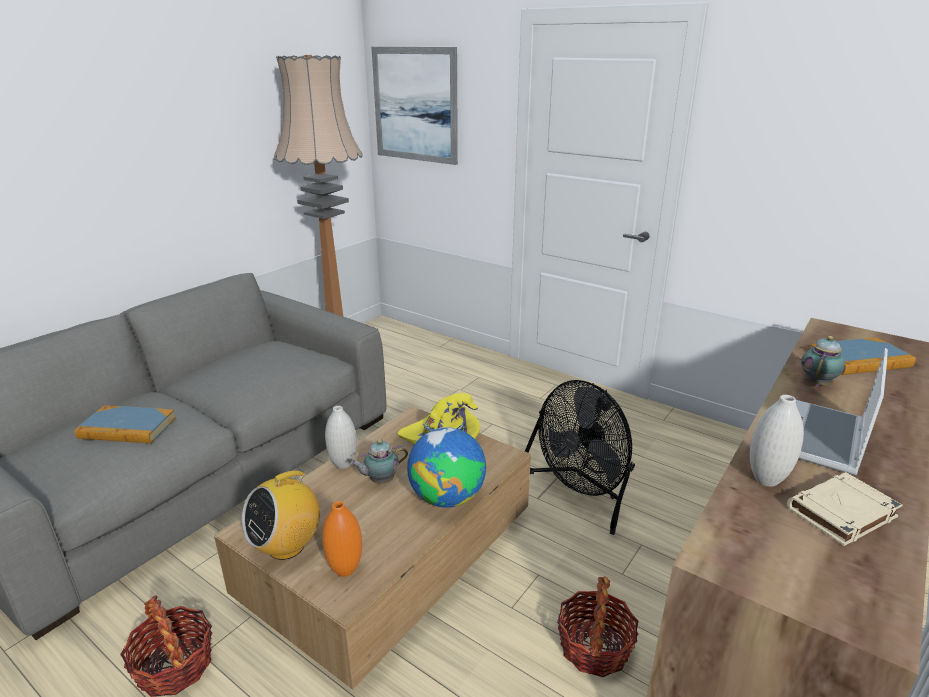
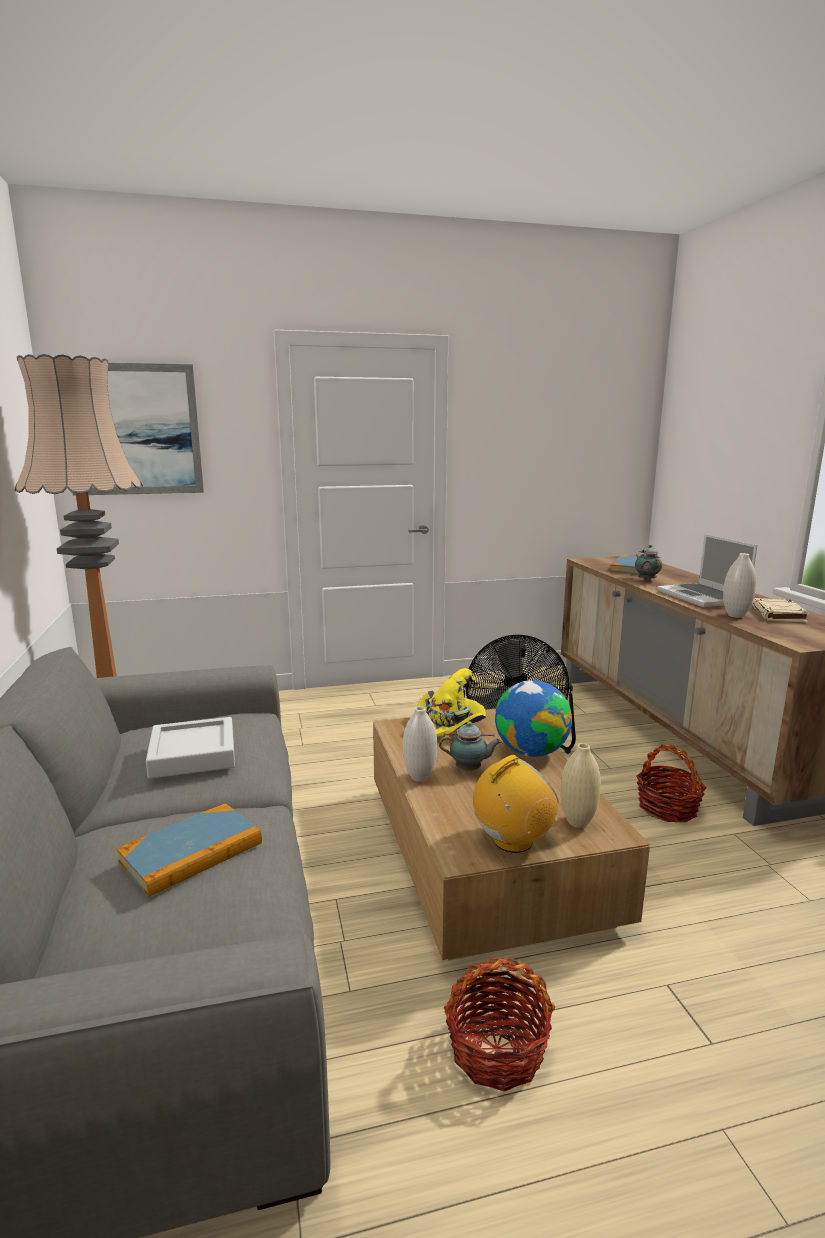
camera: 50 degrees left, 10 degrees down
radio [242,465,320,560] -> radio turned 120 degrees counterclockwise [473,755,559,853]
orange vase [322,501,362,577] -> beige vase [560,743,601,828]
teapot [350,439,408,484] -> teapot turned 105 degrees counterclockwise [439,721,501,770]
none -> grey tray [146,717,235,779]

